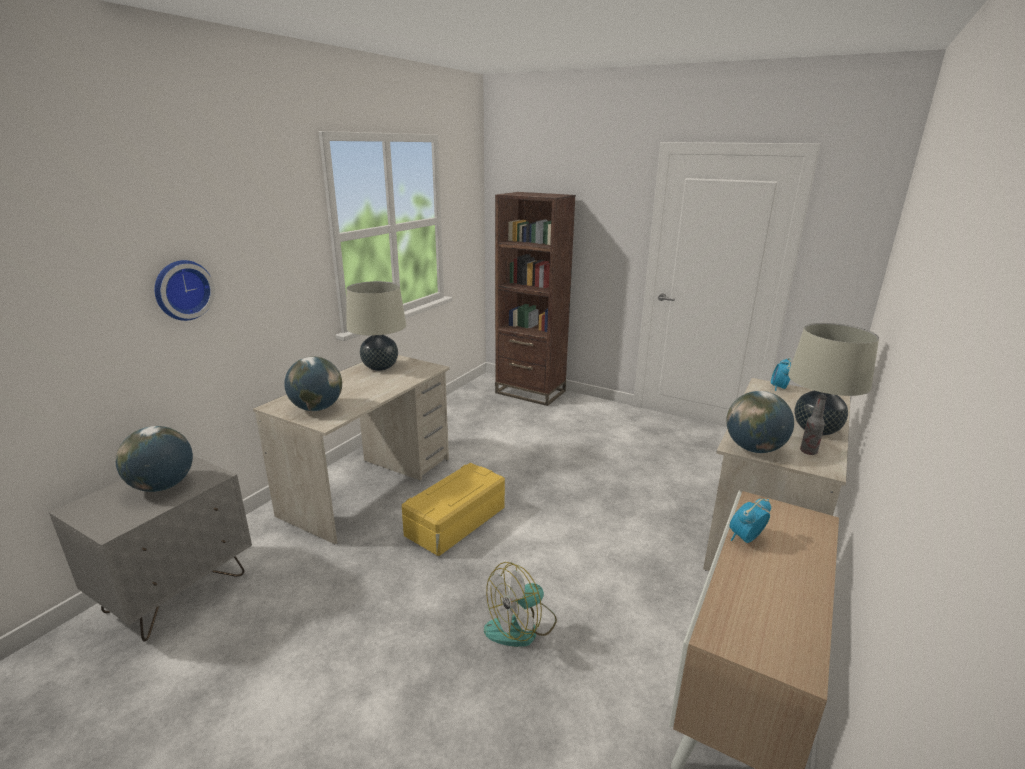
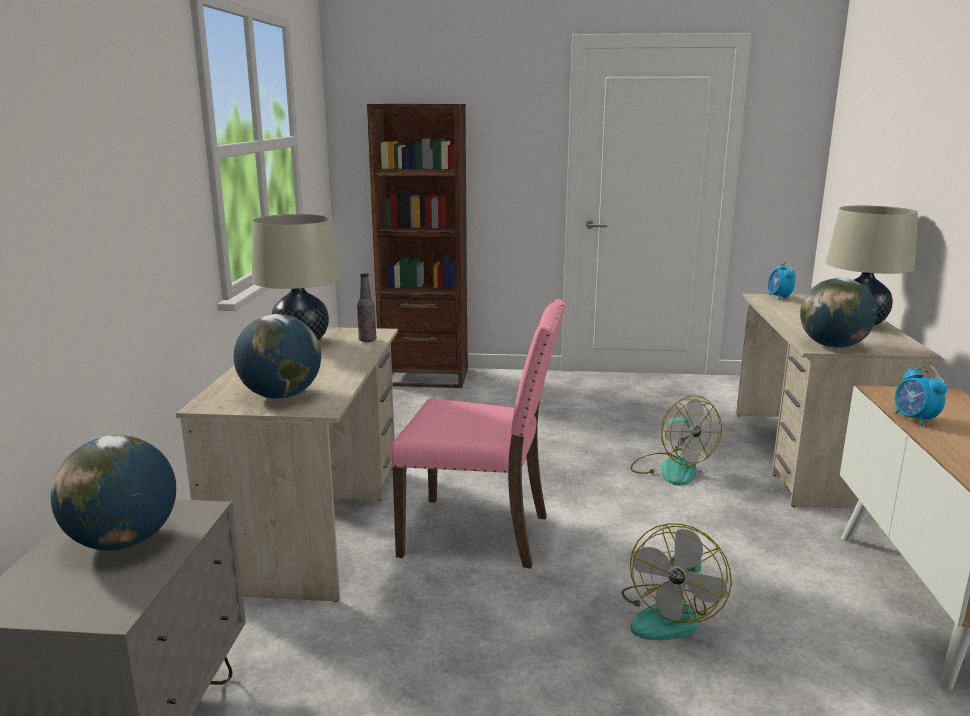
camera: 25 degrees left, 5 degrees down
wall clock [155,260,215,321] -> none
yellow storage box [402,463,505,556] -> pink chair [389,299,567,568]
alarm clock [730,499,771,543] -> alarm clock turned 45 degrees counterclockwise [895,365,948,426]
bottle [800,395,827,455] -> bottle moved to [357,273,376,342]
none -> fan [630,395,722,485]

